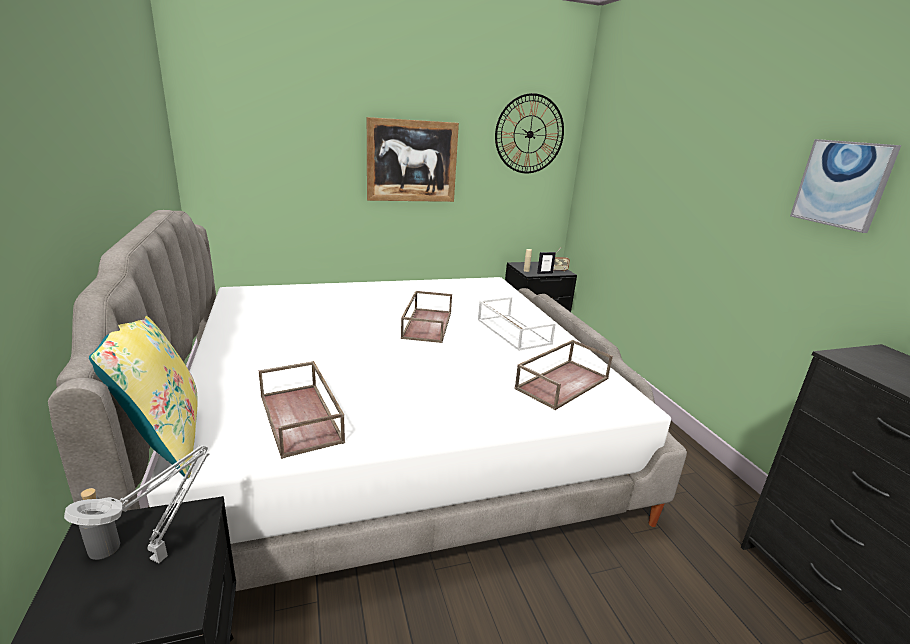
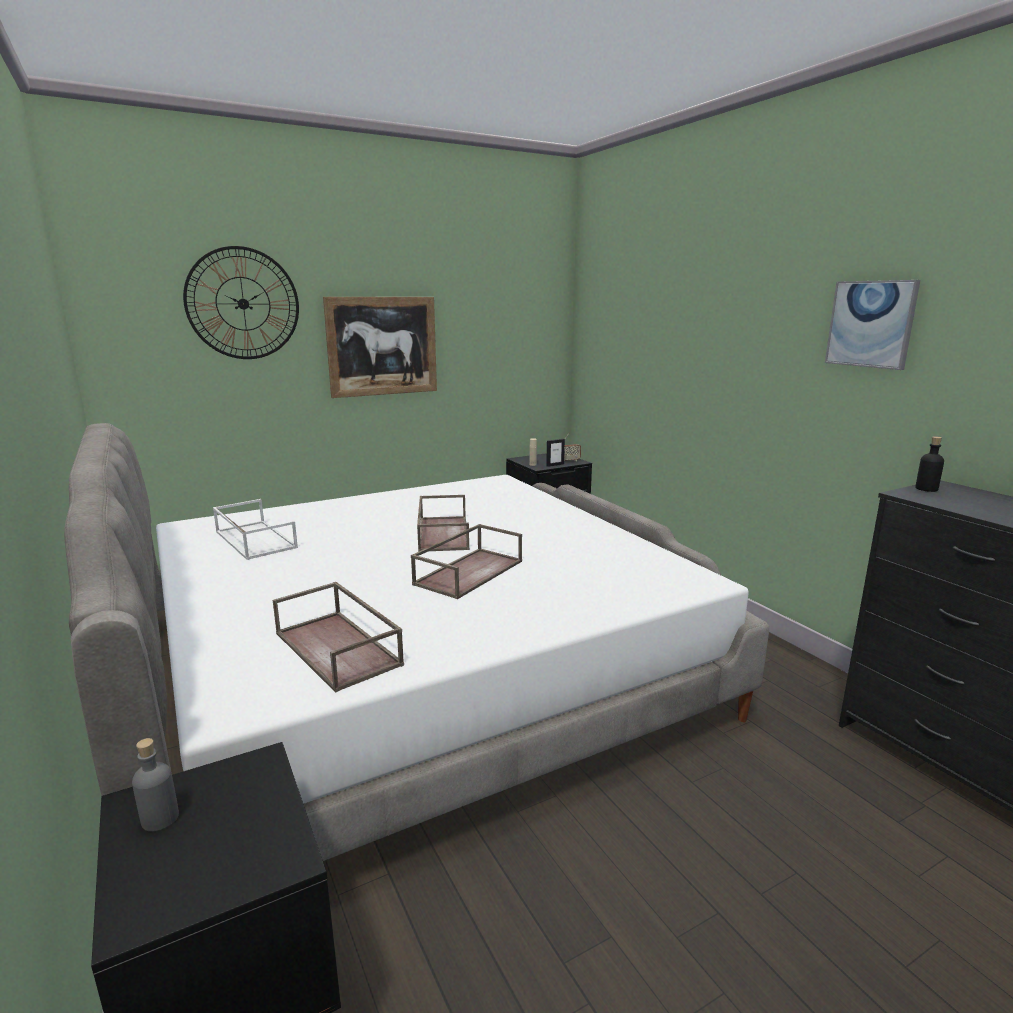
camera: 10 degrees left, 5 degrees down
grey table lamp [64,445,210,563] -> none
yellow pillow [89,316,197,479] -> none
white tray [478,297,556,351] -> white tray moved to [213,499,298,560]
wall clock [495,93,564,173] -> wall clock moved to [183,246,299,359]
brown tray [514,340,613,410] -> brown tray moved to [411,524,522,599]
none -> black bottle [915,436,944,492]

